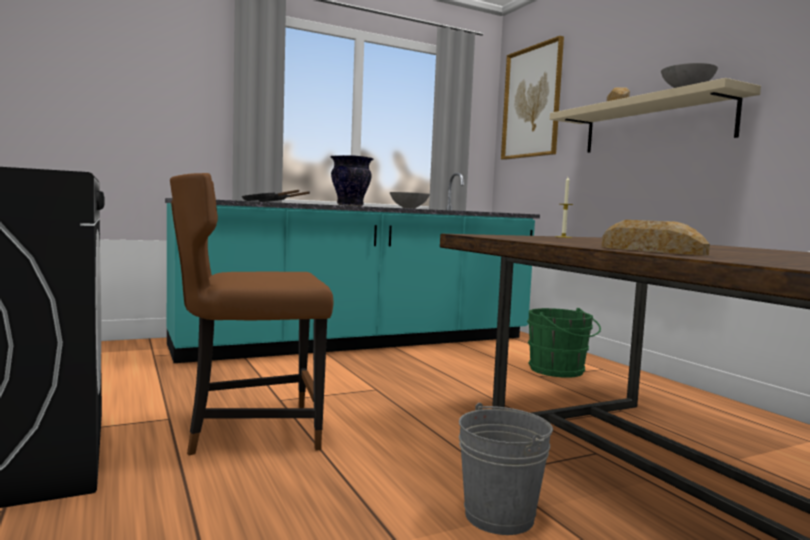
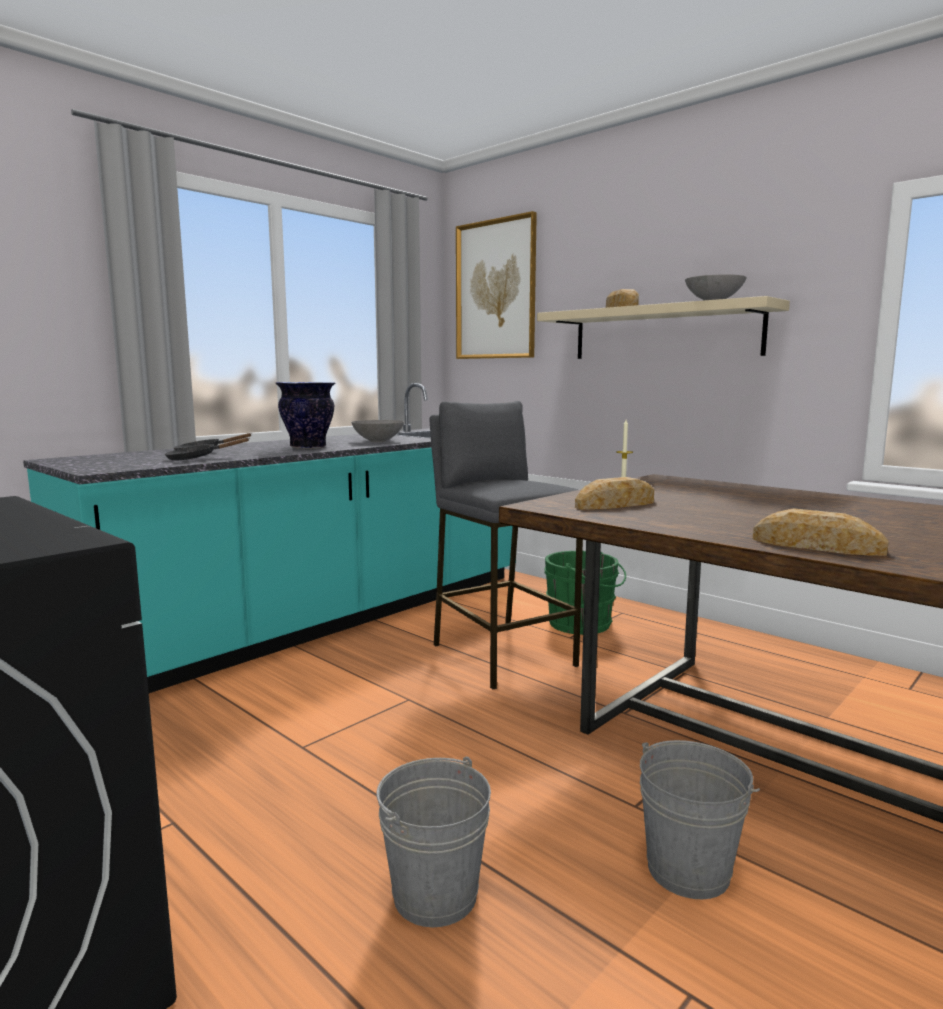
camera: 20 degrees left, 5 degrees up
brown chair [170,173,333,456] -> none
none -> grey bucket [376,756,491,927]
none -> grey stool [430,401,583,689]
none -> bread [575,477,654,509]

